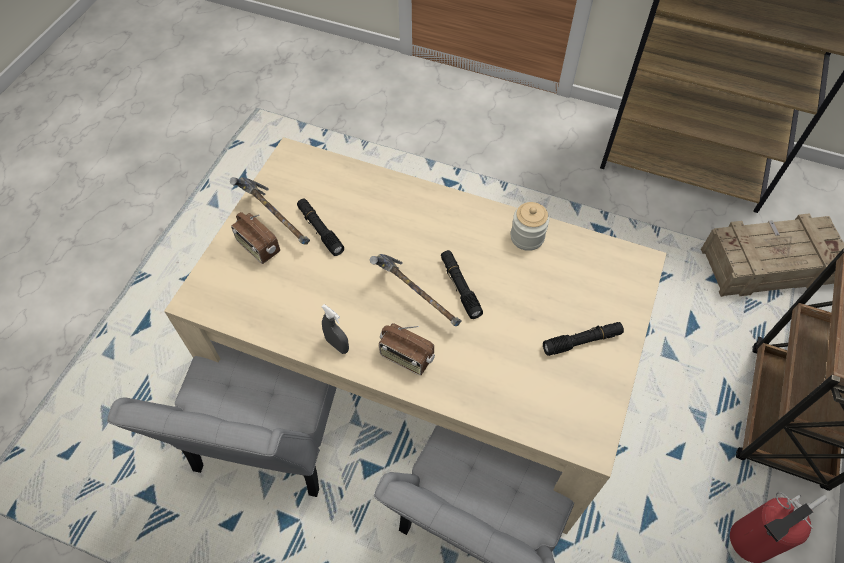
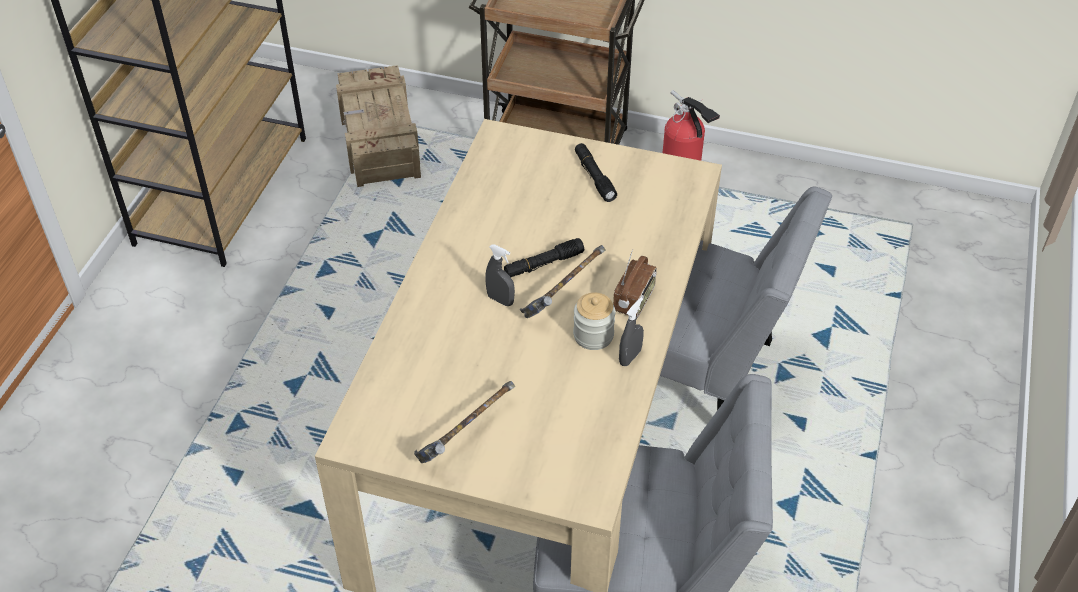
camera: 95 degrees left, 10 degrees down
radio [231,212,280,264] -> none
black flashlight [297,199,344,256] -> none
jar [510,202,549,251] -> jar moved to [573,292,616,350]
none -> grey spray bottle [485,244,515,306]

